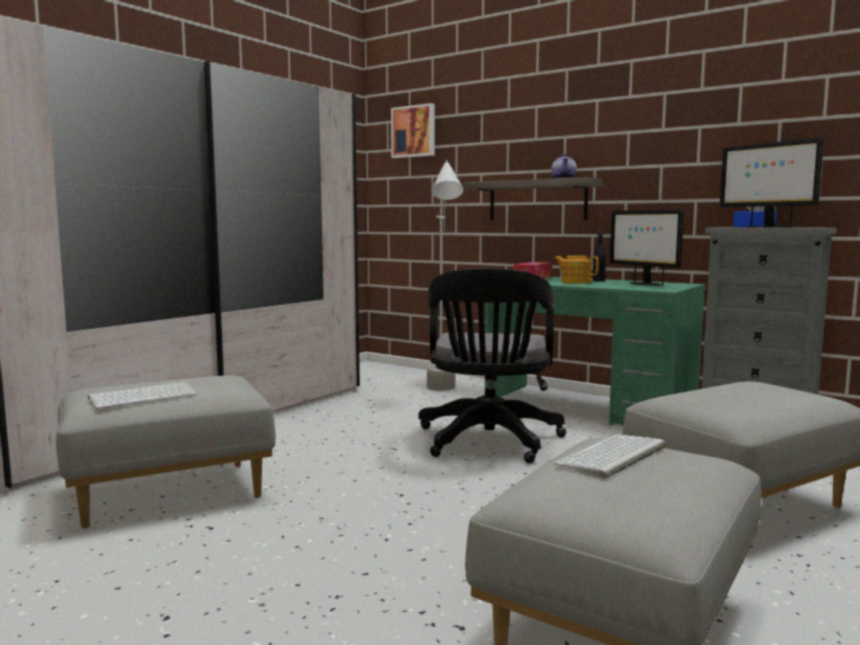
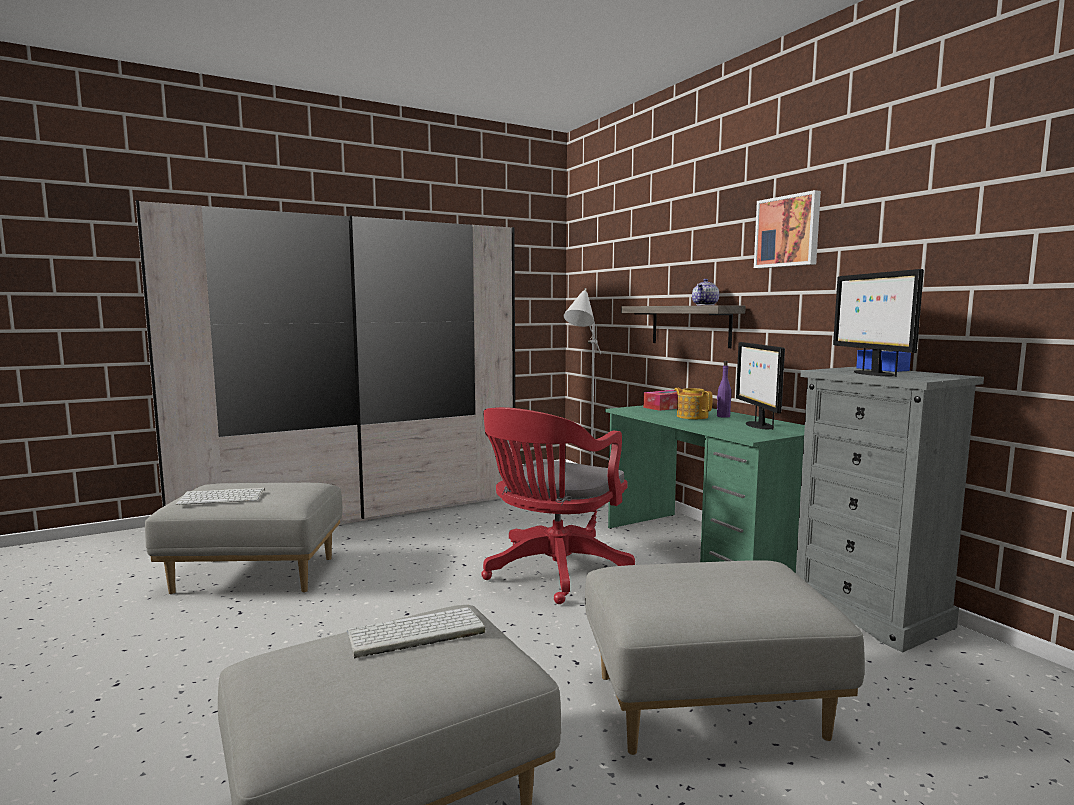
camera: 25 degrees right, 0 degrees up
picture [391,103,435,158] -> picture moved to [754,190,821,268]
black office chair [418,268,566,463] -> red office chair [481,407,635,604]
black bottle [593,229,606,282] -> purple bottle [717,361,731,418]

